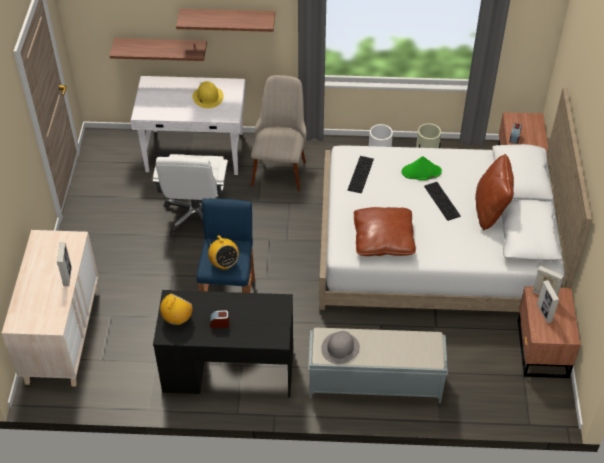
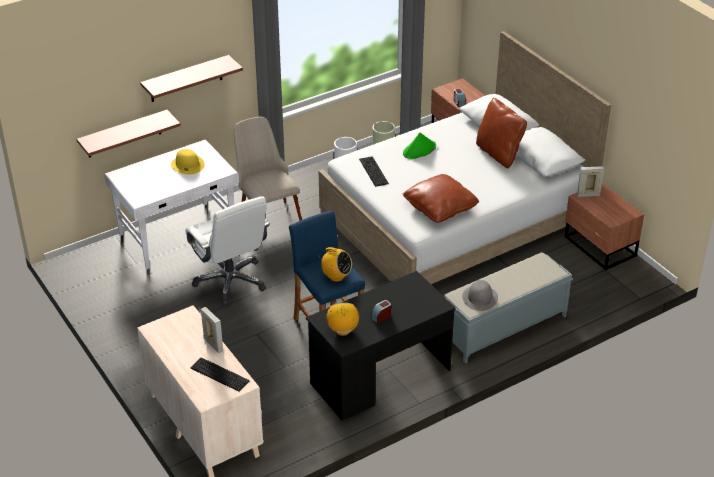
camera: 35 degrees left, 10 degrees down
keyboard [424,182,461,221] -> keyboard moved to [190,357,250,392]
picture frame [537,280,559,323] -> none

